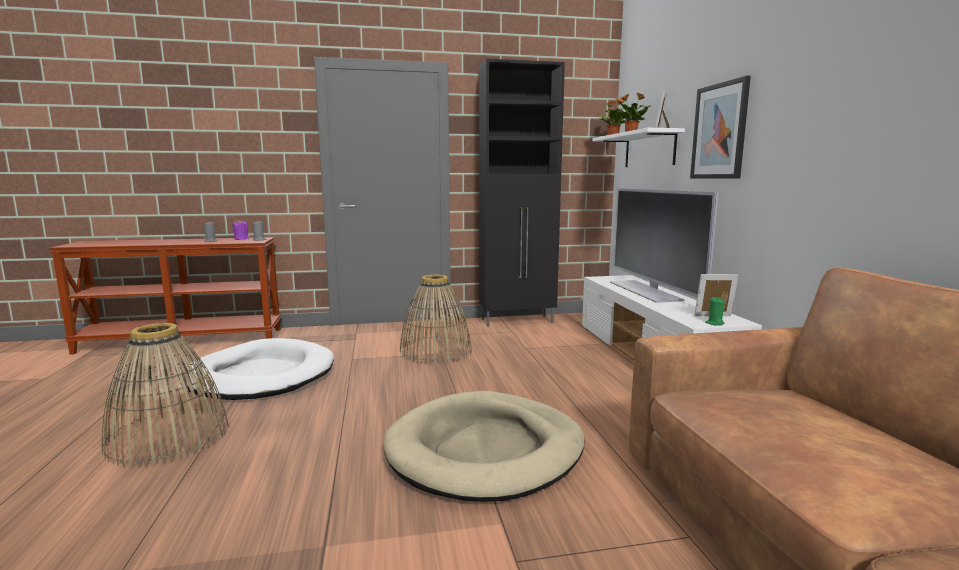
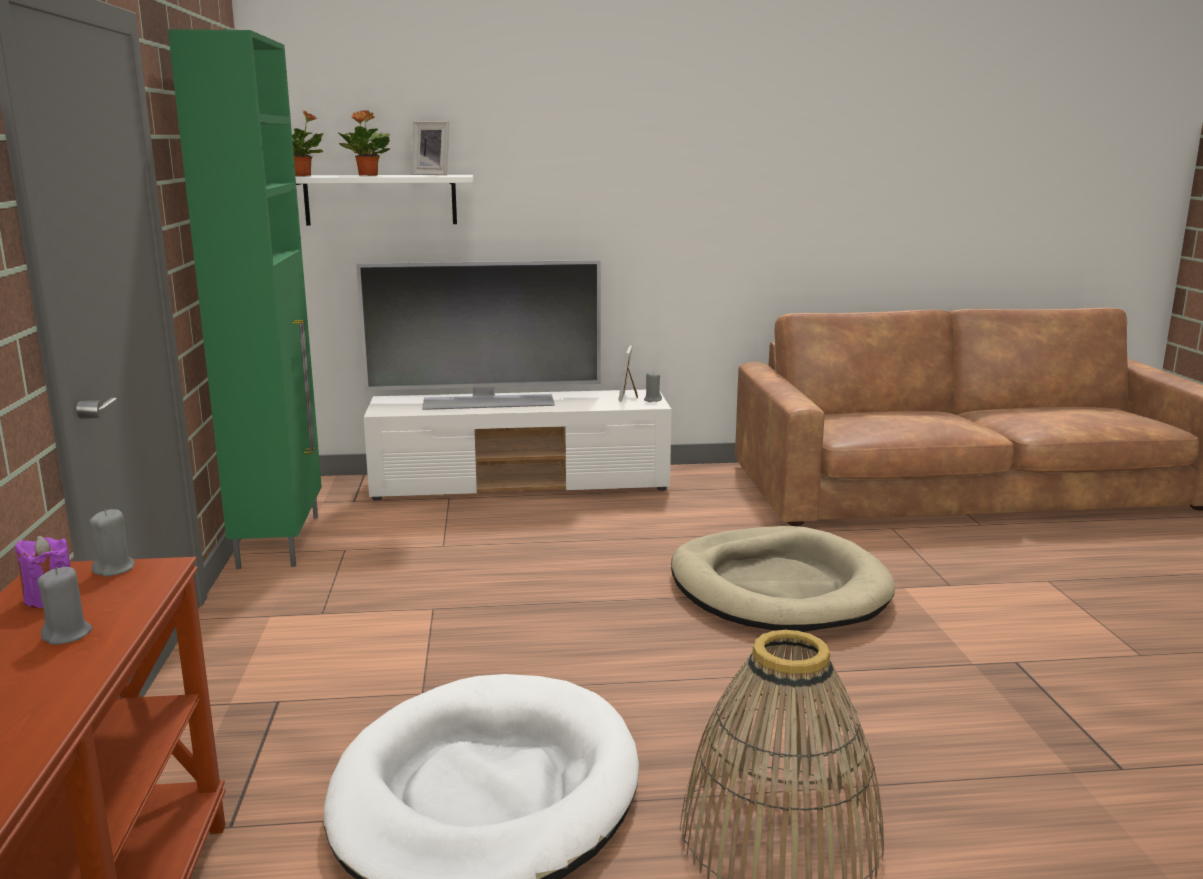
camera: 85 degrees left, 5 degrees up
basket [400,275,472,365] -> none
black cabinet [479,59,565,327] -> green cabinet [168,29,322,569]
picture [690,76,751,178] -> none
green candle [705,297,725,325] -> grey candle [644,372,662,402]

